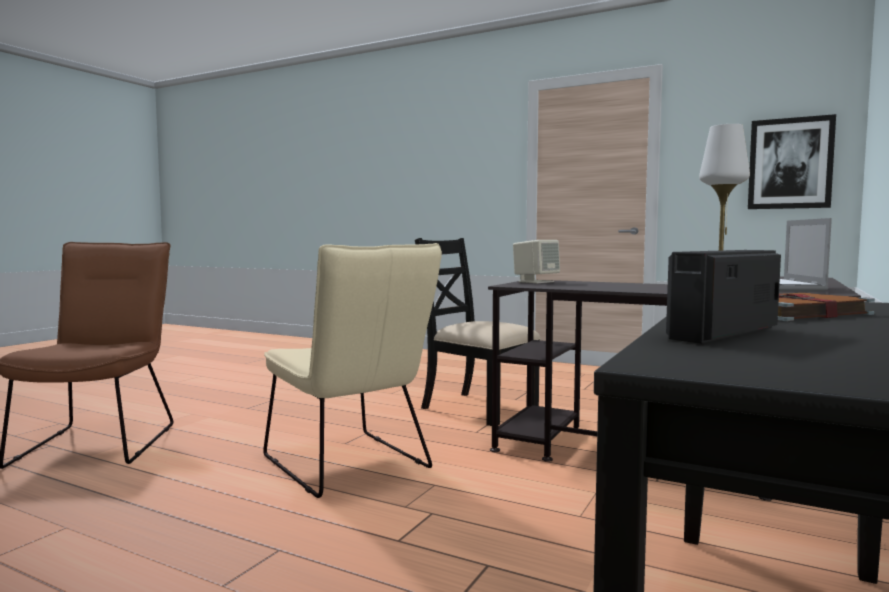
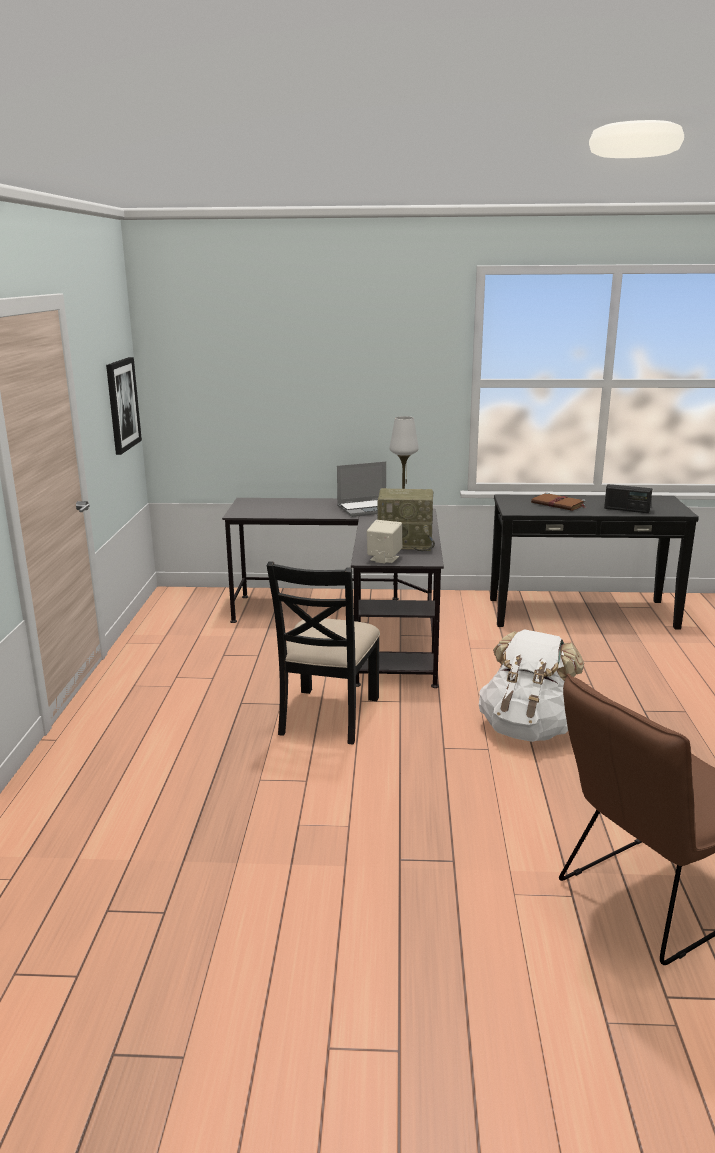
camera: 115 degrees left, 15 degrees up
beige chair [263,243,442,498] -> white backpack [479,629,584,742]
none -> radio [377,488,435,551]

